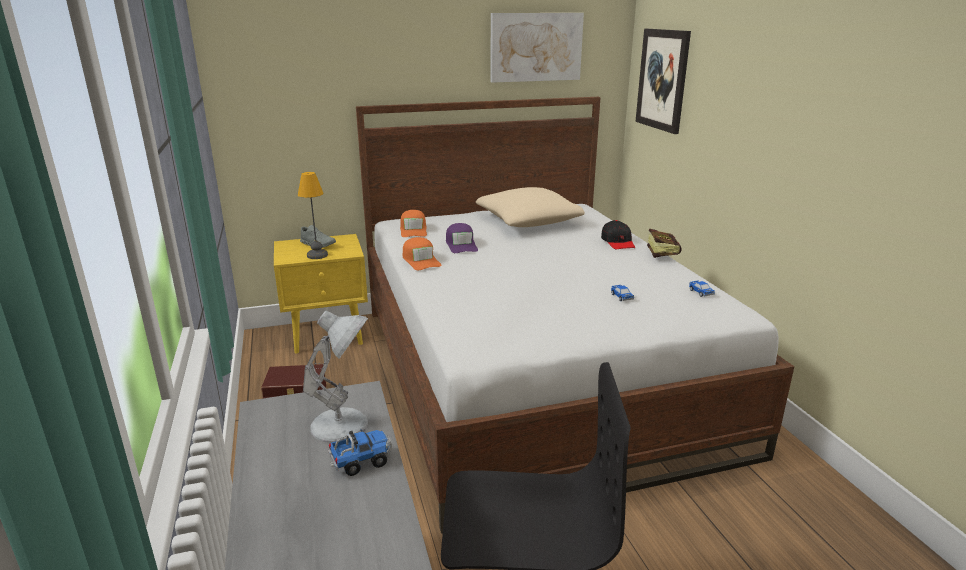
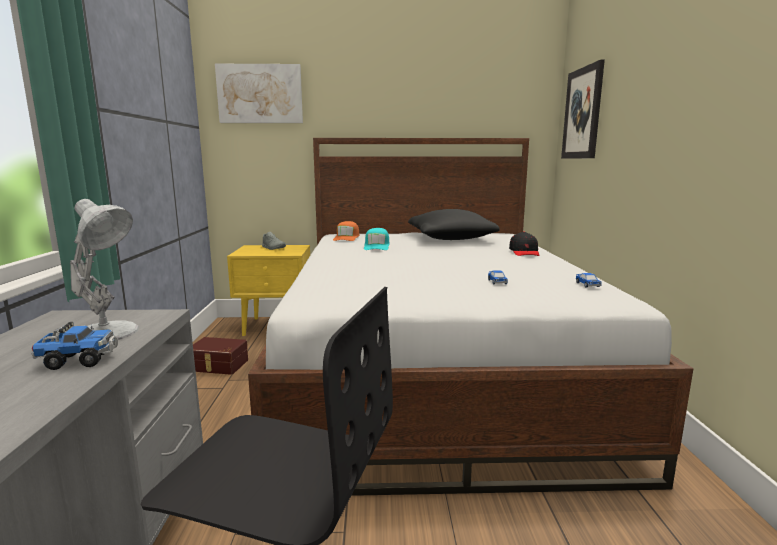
camera: 15 degrees right, 10 degrees down
table lamp [298,172,328,259] -> none
orange cap [403,237,442,270] -> none
purple cap [446,223,478,253] -> turquoise cap [364,228,390,250]
beige pillow [476,187,585,227] -> black pillow [408,209,500,240]
picture [490,13,584,83] -> picture moved to [215,64,303,123]
book [647,229,682,258] -> none

